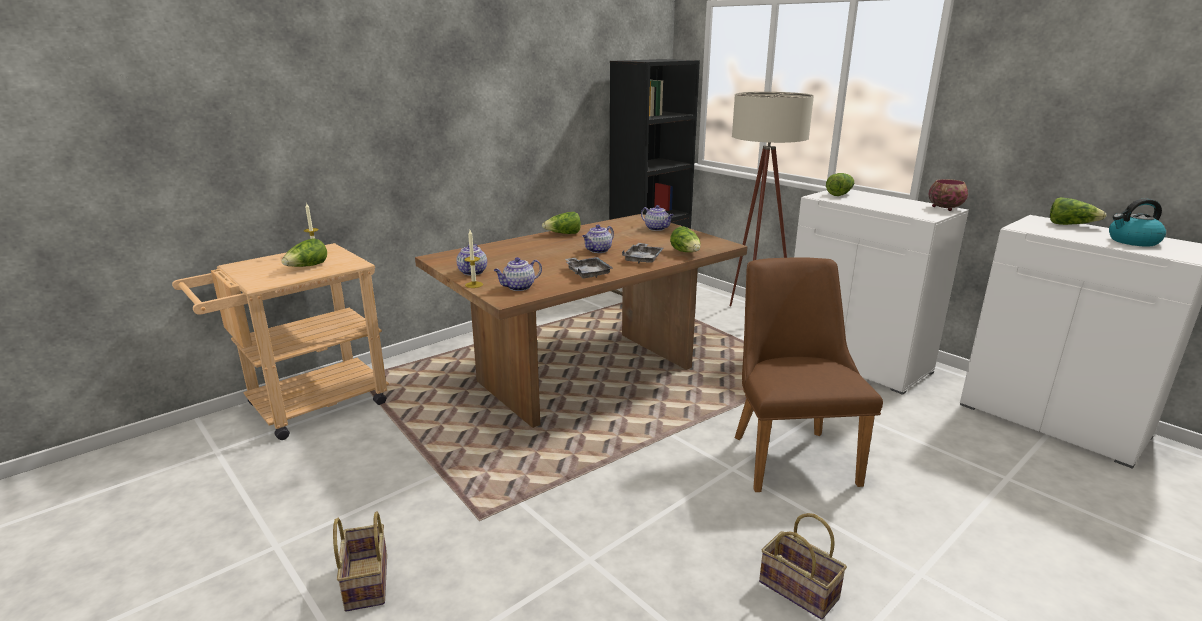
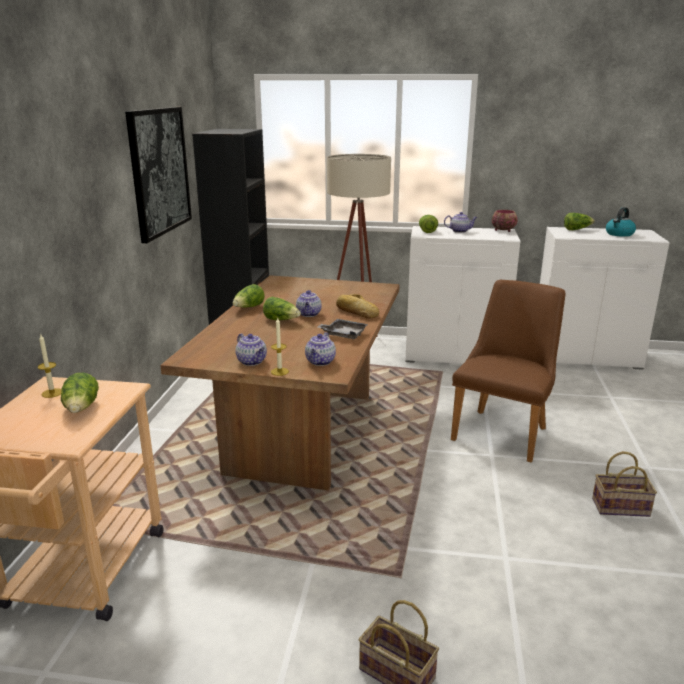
camera: 40 degrees left, 0 degrees up
grey tray [622,243,664,263] -> bread [336,294,379,319]
teapot [641,205,674,231] -> teapot moved to [444,212,477,233]
lettuce [670,226,701,252] -> lettuce moved to [263,296,301,320]
brown chair [735,257,883,492] -> brown chair turned 75 degrees clockwise [451,280,565,463]
none -> picture [125,107,192,243]

